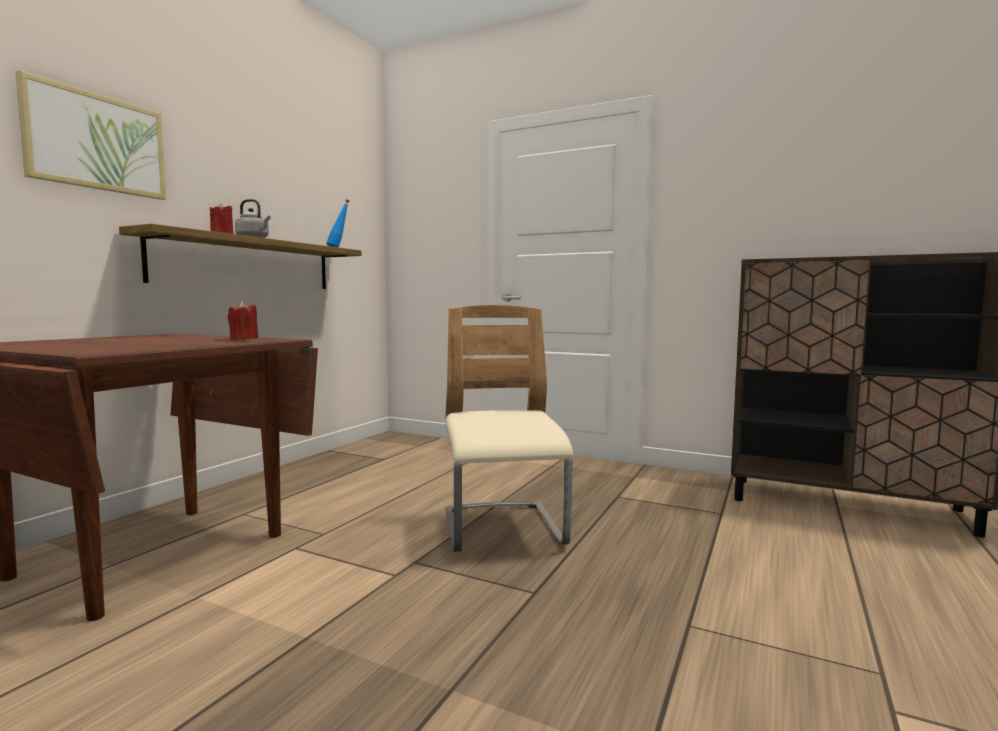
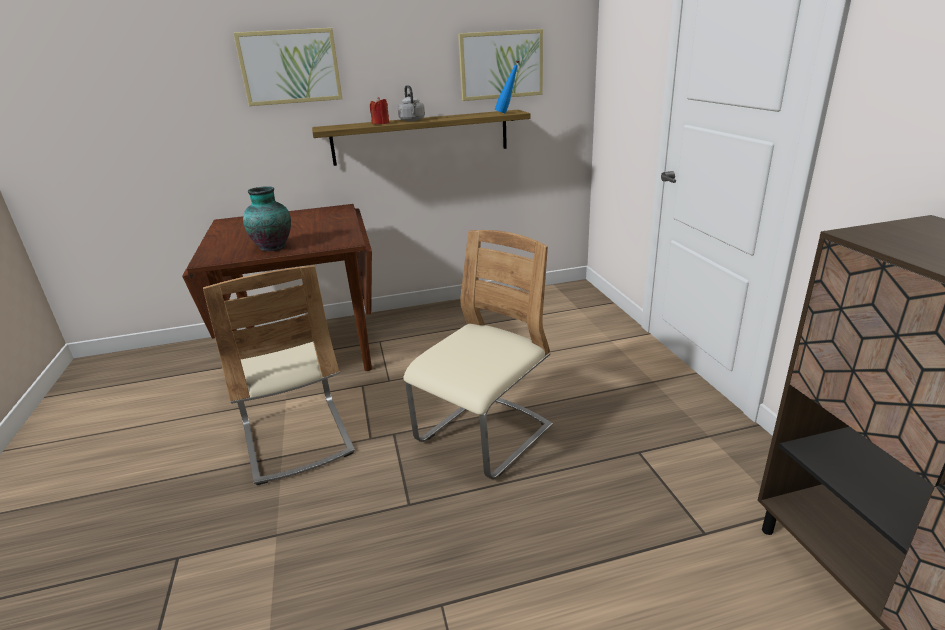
camera: 50 degrees right, 20 degrees up
red candle [228,301,258,340] -> none
none -> beige chair [203,265,355,485]
none -> vase [243,186,291,251]
none -> picture [458,29,543,101]

